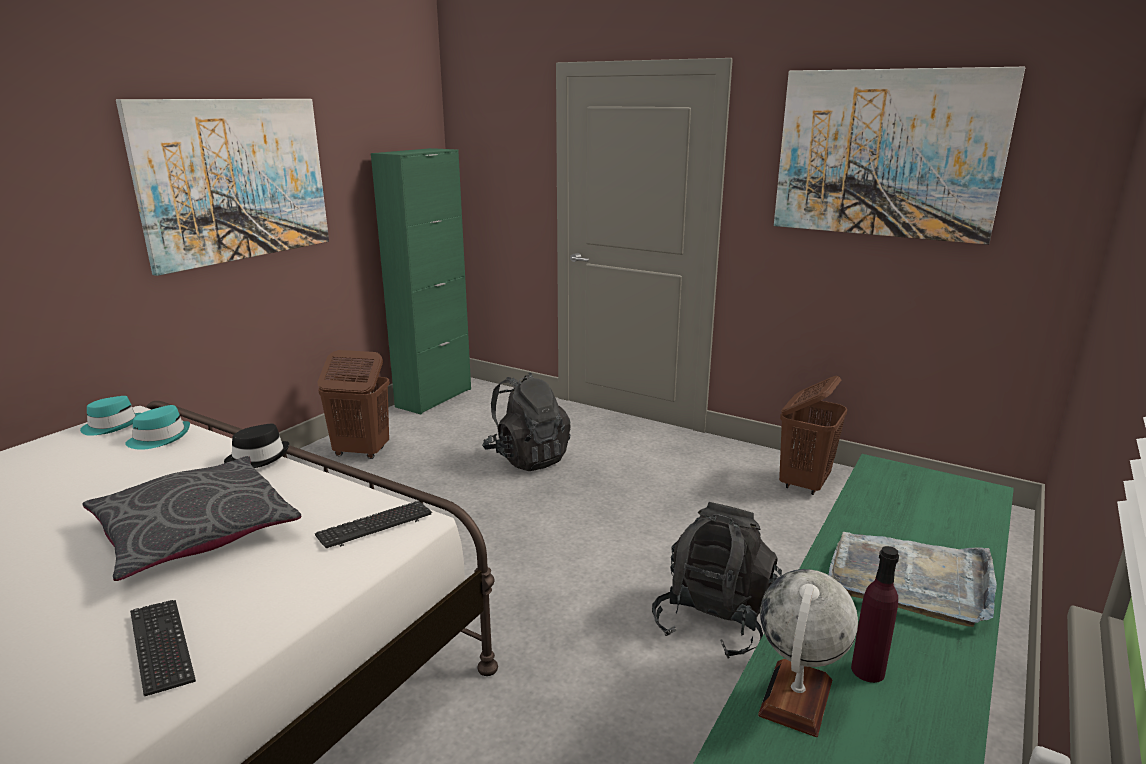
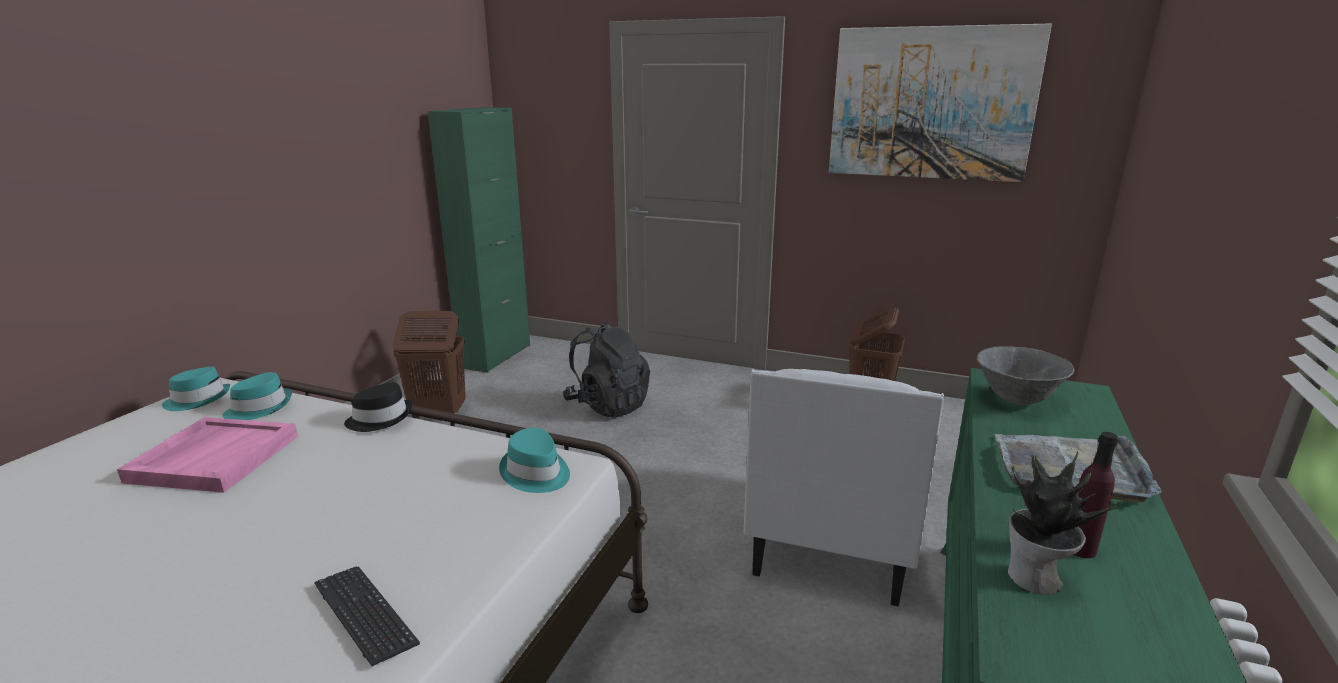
camera: 10 degrees left, 0 degrees up
grey pillow [82,456,301,581] -> none
picture [116,99,329,276] -> none
keyboard [315,501,432,548] -> turquoise hat [499,428,570,493]
black backpack [652,502,782,658] -> white armchair [744,369,944,606]
globe [758,569,858,737] -> potted plant [1008,451,1122,595]
none -> pink tray [117,417,298,493]
none -> grey bowl [977,346,1075,405]

